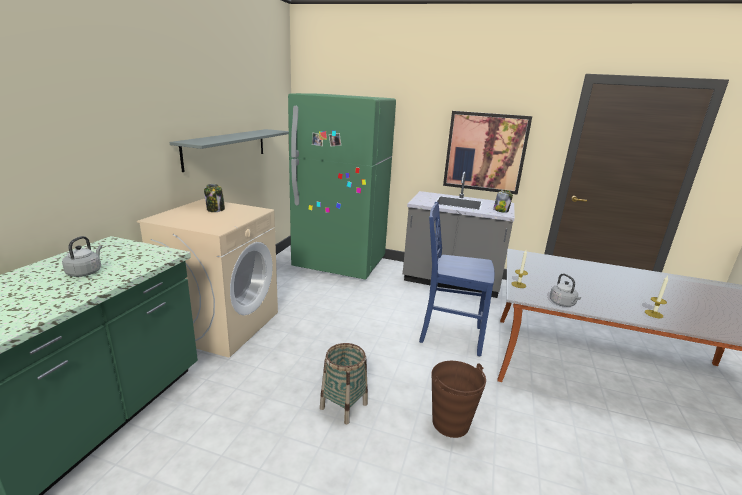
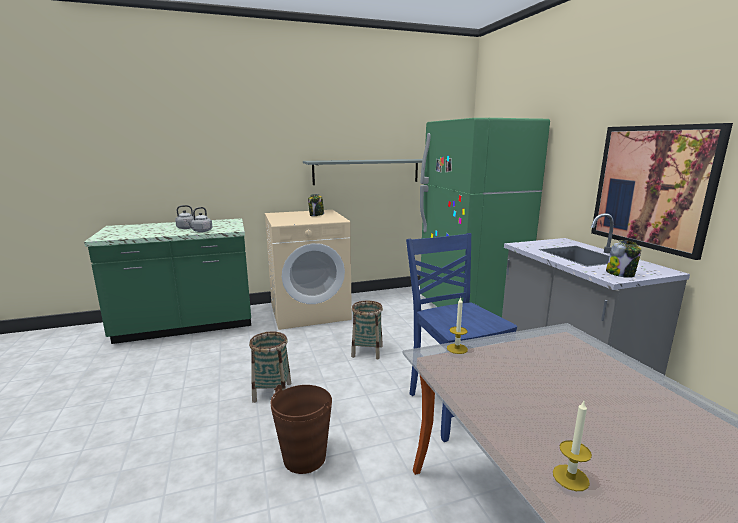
camera: 55 degrees right, 5 degrees down
grey kettle [550,273,581,307] -> grey kettle moved to [186,207,212,232]
none -> basket [351,301,383,359]

